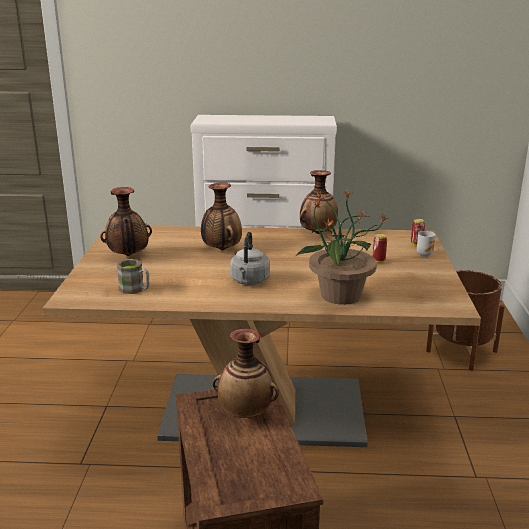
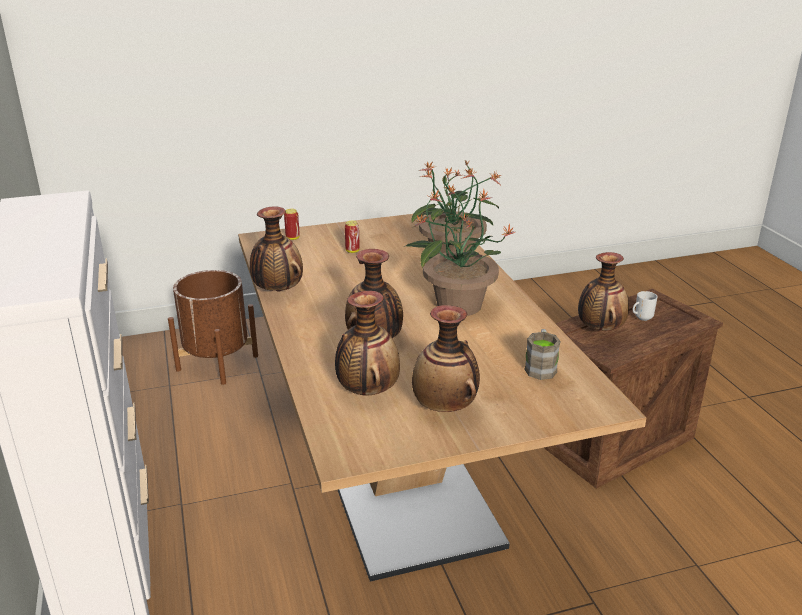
camera: 110 degrees left, 5 degrees up
grey kettle [230,232,270,285] -> potted plant [404,184,515,316]
mug [417,231,436,257] -> mug moved to [633,291,657,321]
none -> vase [335,291,400,396]

